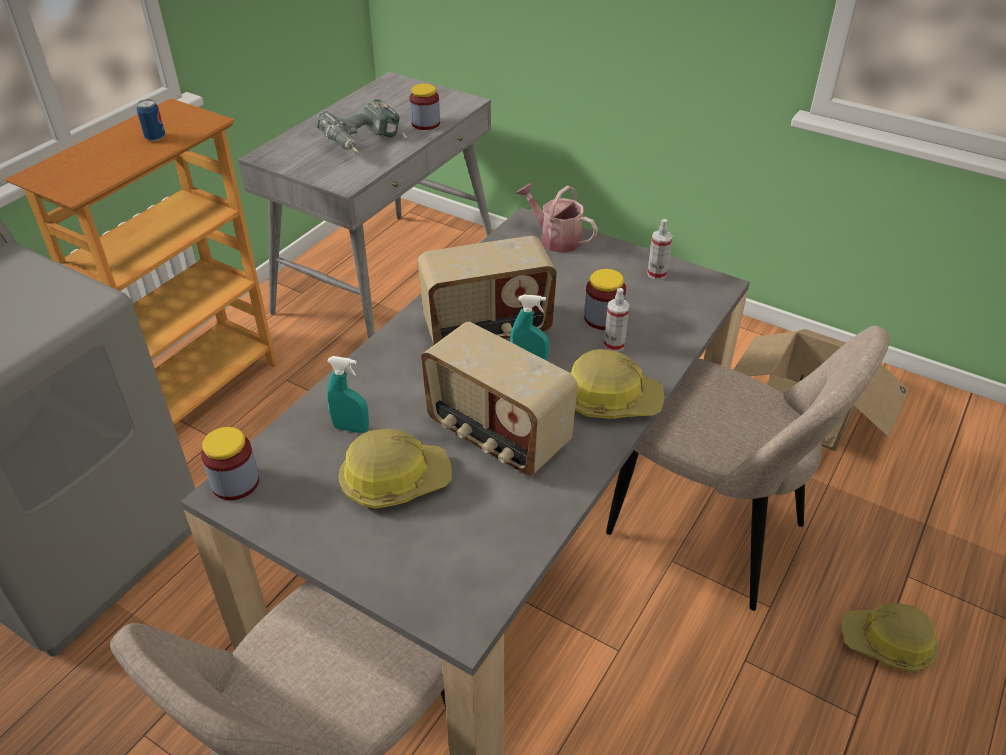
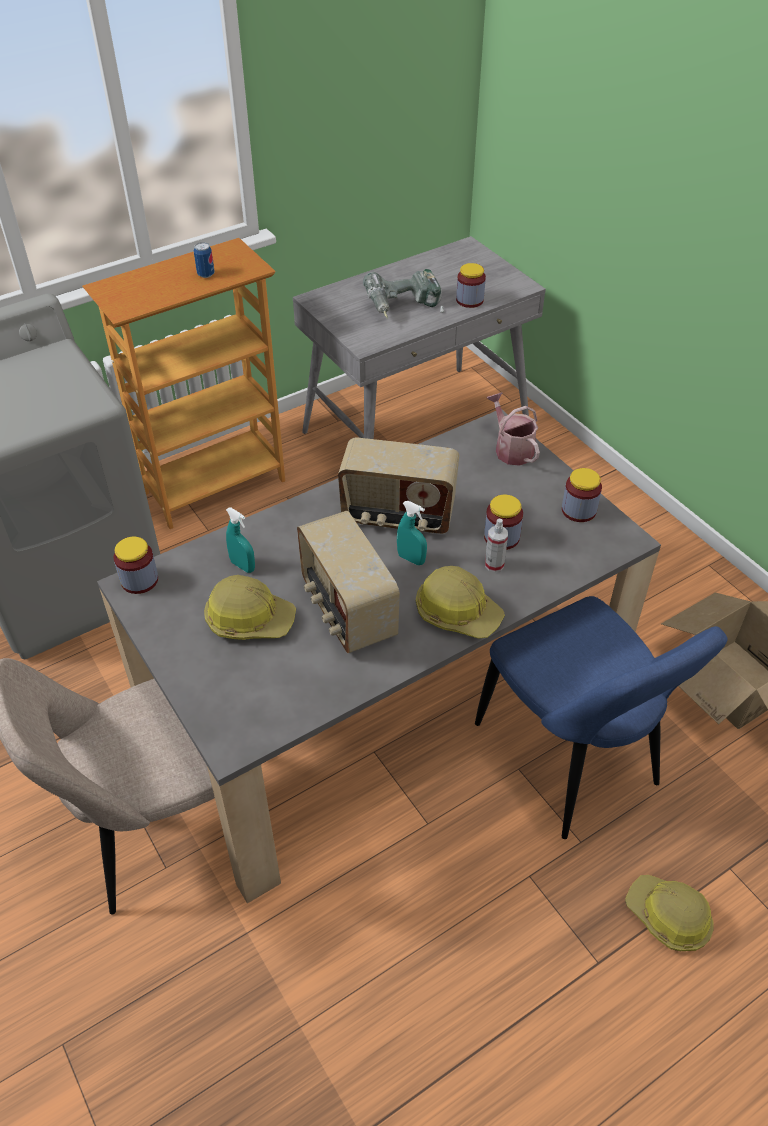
camera: 25 degrees right, 5 degrees up
beige chair [606,325,890,611] -> blue chair [475,596,728,839]
spray bottle [647,219,673,280] -> jar [562,468,602,522]

